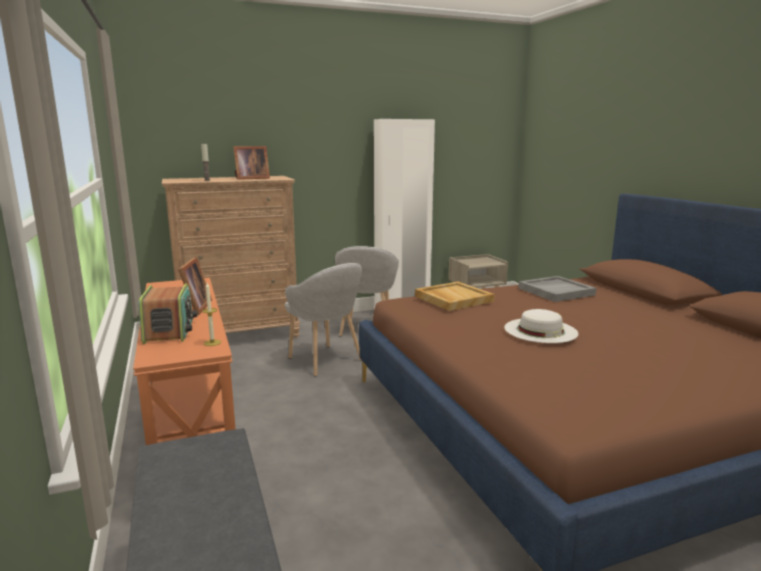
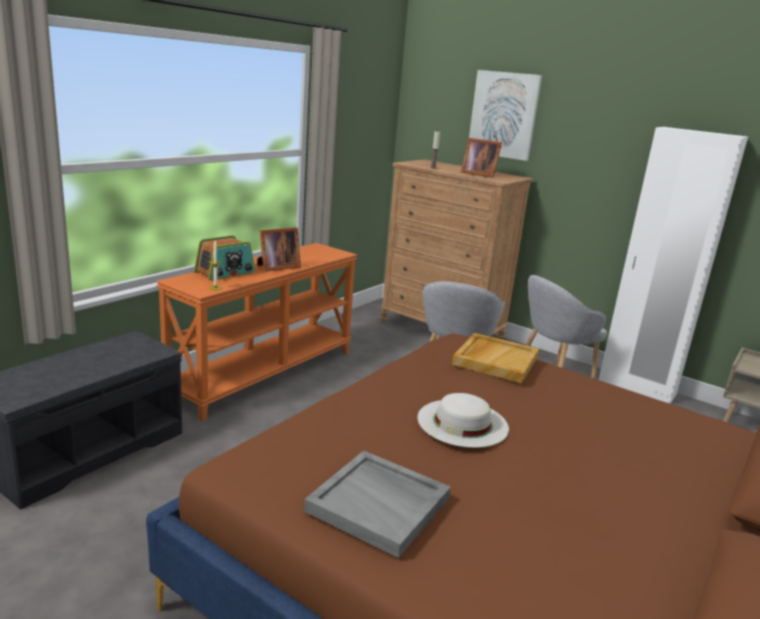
camera: 55 degrees right, 5 degrees up
grey tray [518,276,597,302] -> grey tray moved to [304,451,451,558]
none -> picture [469,70,542,161]

